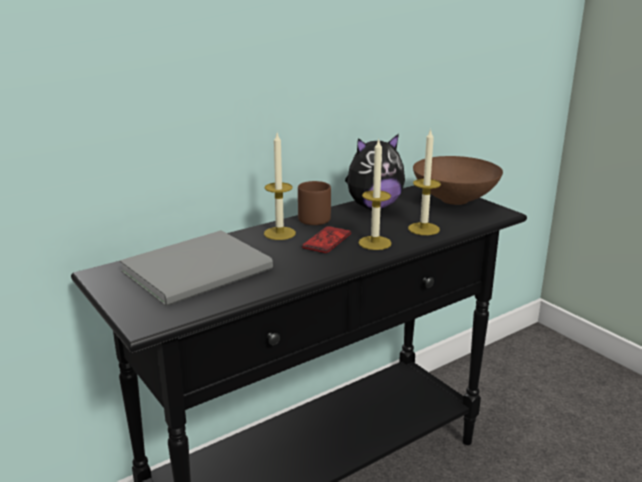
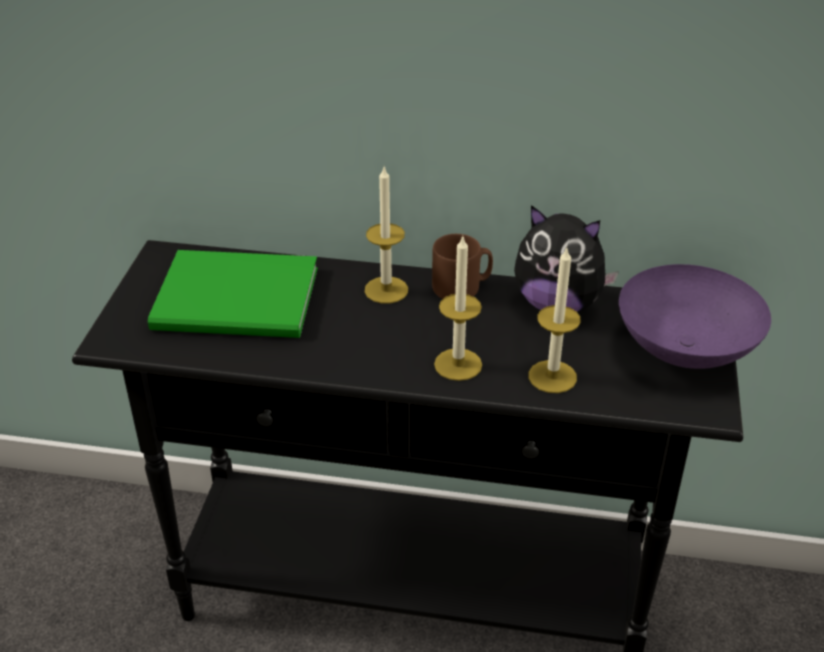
camera: 45 degrees right, 15 degrees up
grey book [120,230,273,306] -> green book [148,250,318,338]
phone [302,226,351,253] -> none
brown bowl [413,156,503,205] -> purple bowl [619,264,771,369]

